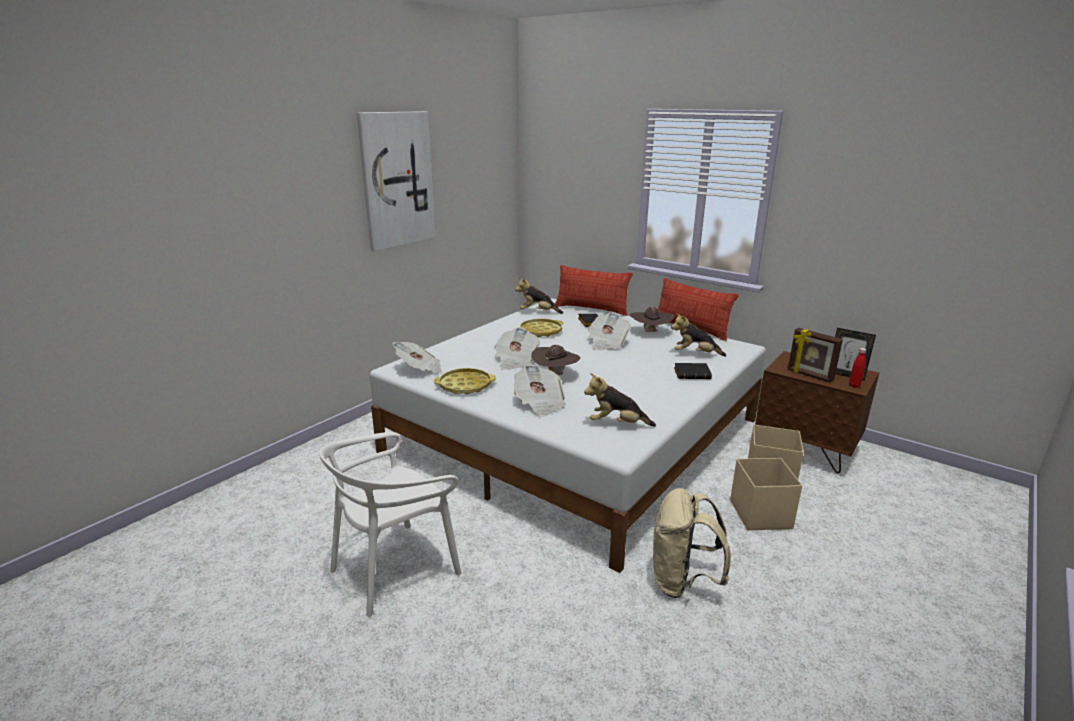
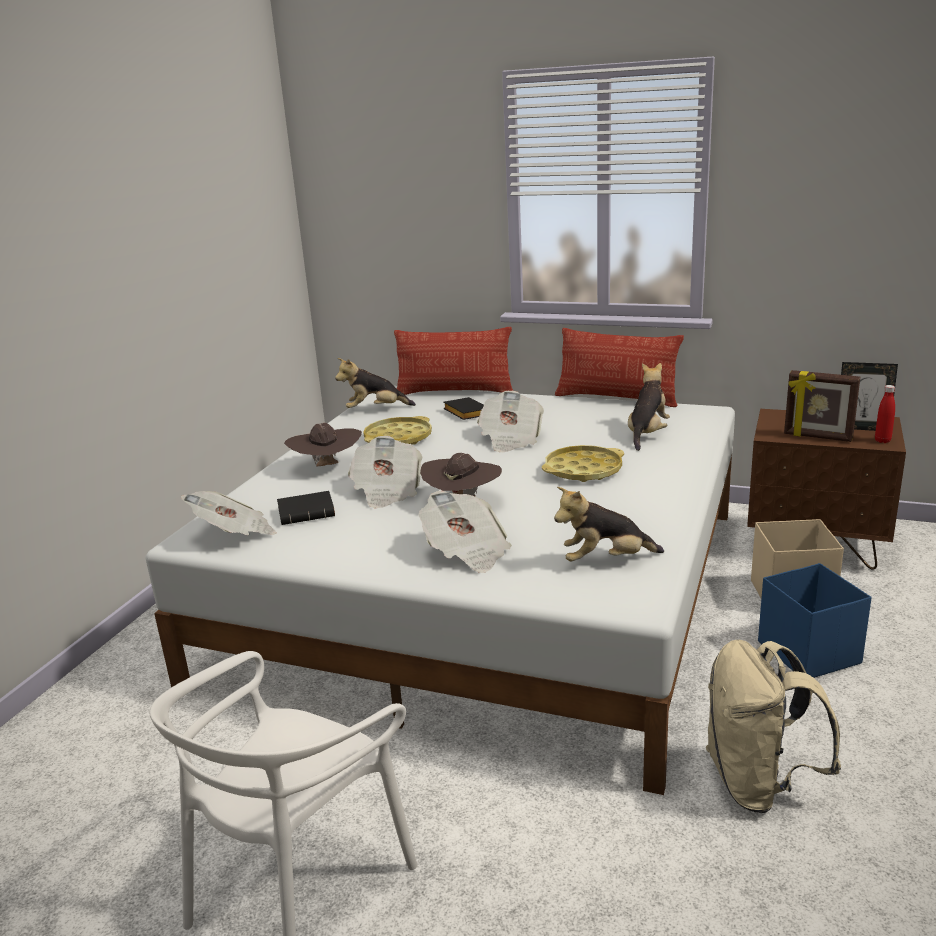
camera: 15 degrees left, 0 degrees up
picture [357,111,436,251] -> none
yellow tray [434,368,496,394] -> yellow tray moved to [542,445,624,482]
brown hat [630,307,675,332] -> brown hat moved to [284,423,362,466]
plush toy [671,313,726,357] -> plush toy turned 120 degrees clockwise [628,363,670,451]
black book [674,363,712,379] -> black book moved to [277,491,335,525]
beige storage box [730,458,802,530] -> blue storage box [758,563,872,678]

